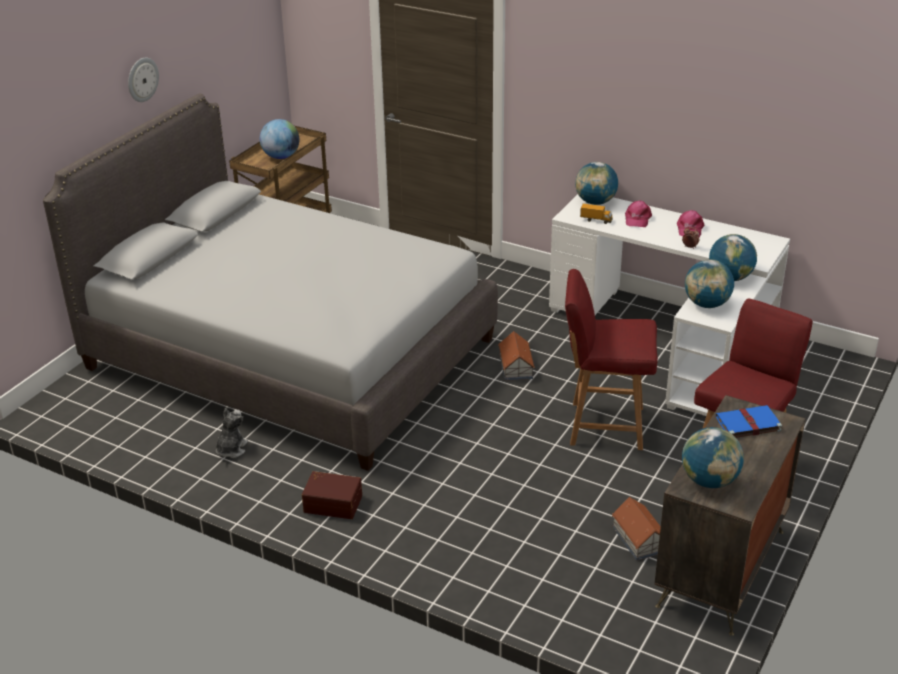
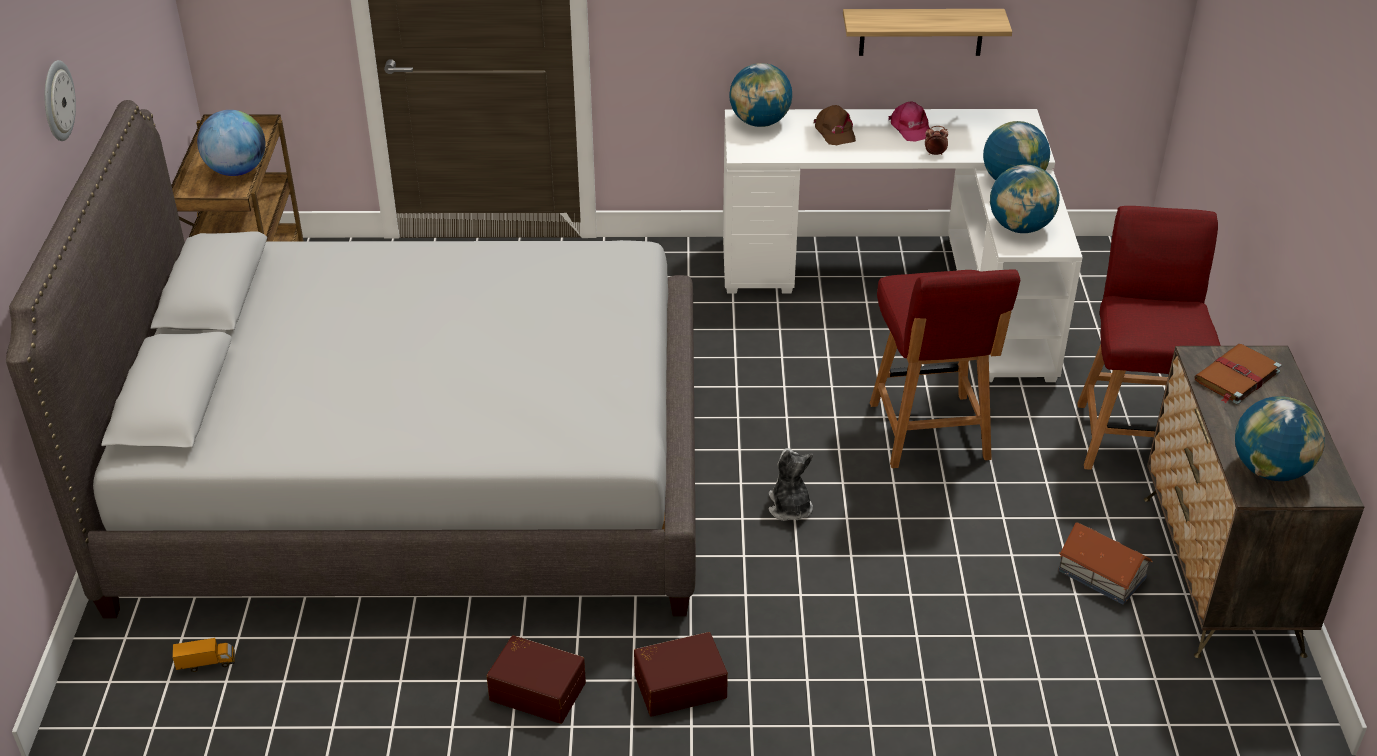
camera: 30 degrees left, 5 degrees up
plush toy [216,408,248,458] -> plush toy moved to [769,448,813,521]
toy house [498,331,535,381] -> none
red chair [565,269,658,450] -> red chair turned 75 degrees counterclockwise [870,269,1020,468]
toy truck [580,204,613,224] -> toy truck moved to [172,638,235,672]
pink cap [625,200,652,227] -> brown cap [814,105,856,145]
blue book [716,405,782,438] -> brown book [1194,344,1282,404]
none -> brown storage box [487,635,586,724]
none -> shelf [843,9,1012,56]

